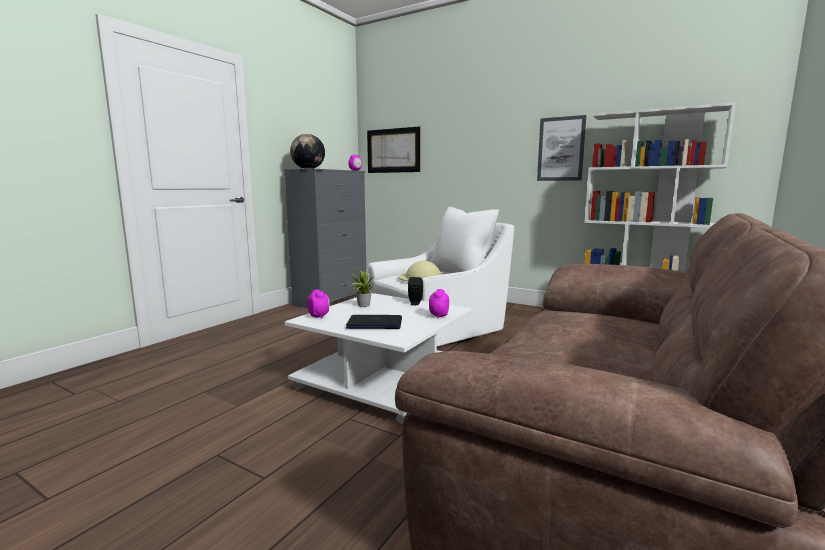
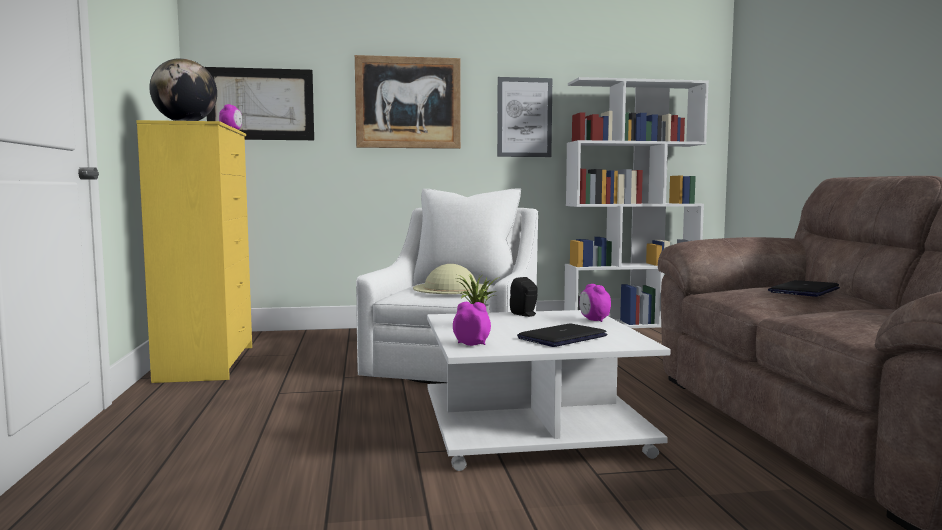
camera: 40 degrees left, 5 degrees down
grey dresser [284,169,367,308] -> yellow dresser [136,120,252,383]
none -> picture [355,55,461,149]
none -> laptop [768,280,840,297]

